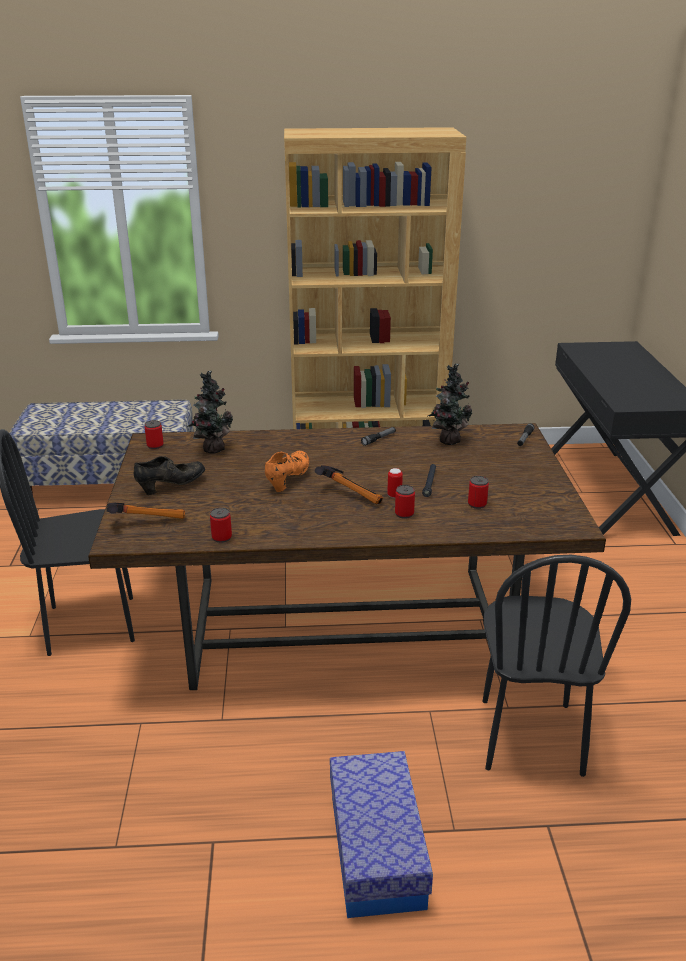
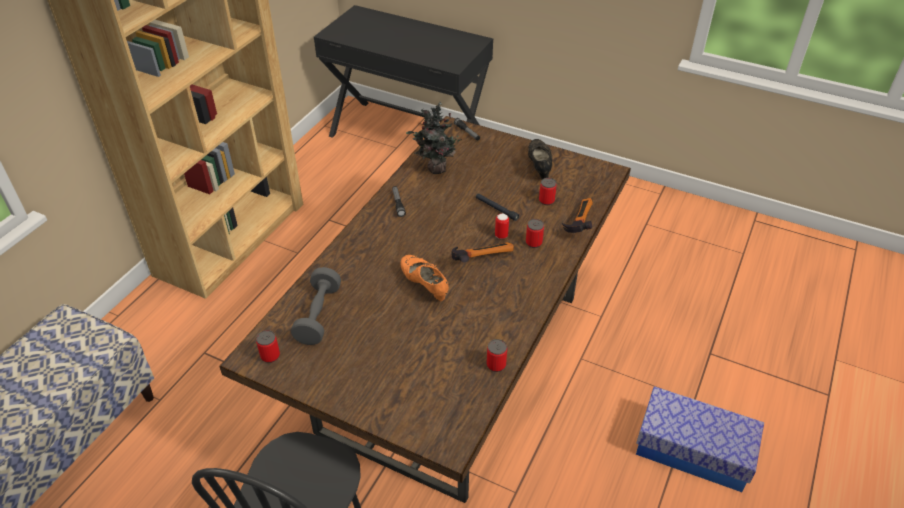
camera: 60 degrees left, 15 degrees up
hammer [107,503,185,519] -> hammer moved to [562,198,593,233]
black shoe [134,456,205,495] -> black shoe moved to [528,139,552,179]
potted plant [187,371,233,454] -> grey dumbbell [291,267,341,345]
black chair [482,555,631,777] -> none

